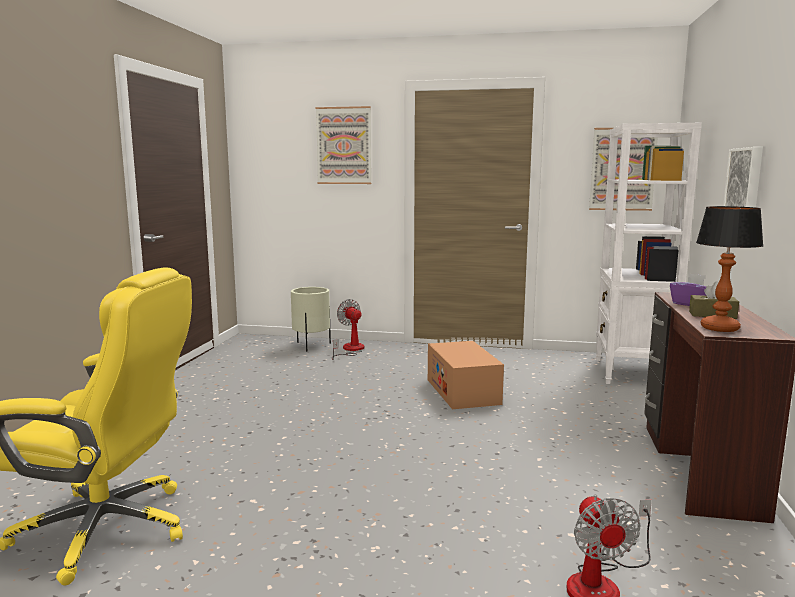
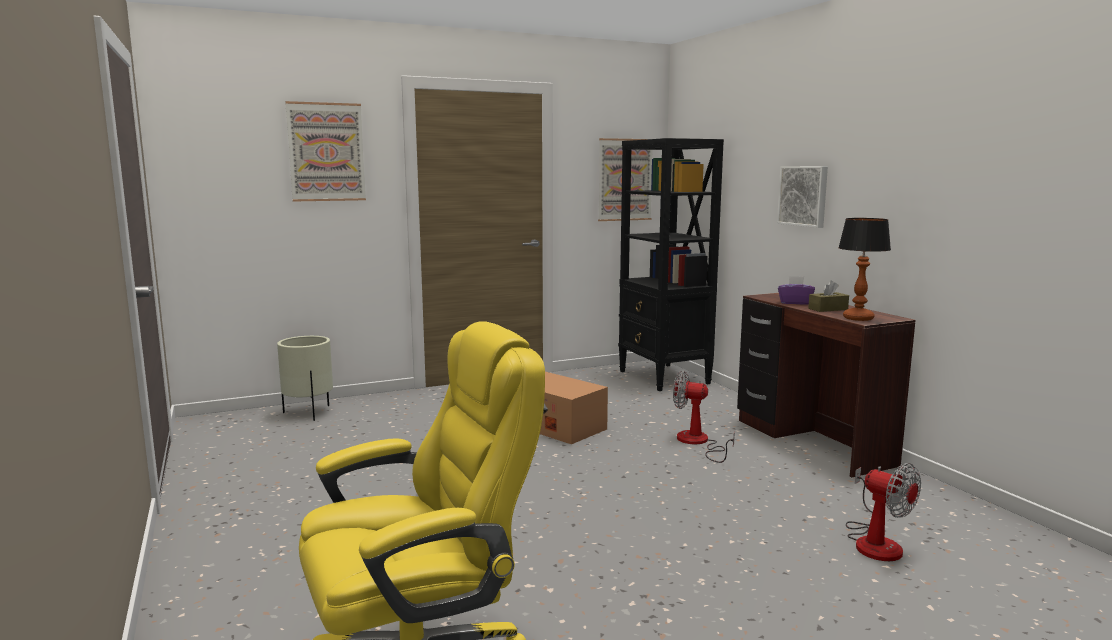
camera: 35 degrees left, 0 degrees up
fan [332,299,364,360] -> fan moved to [673,371,735,463]
white bookcase [596,123,702,384] -> black bookcase [618,138,724,391]

